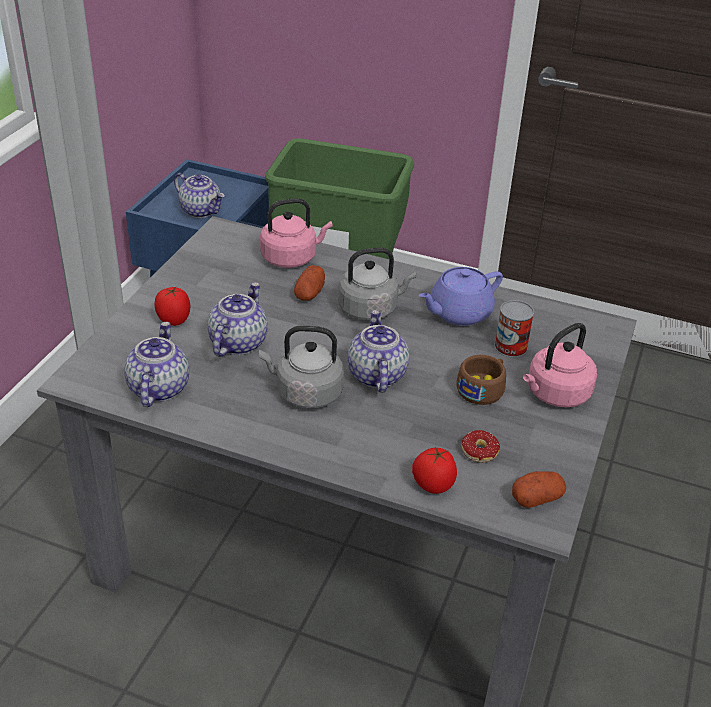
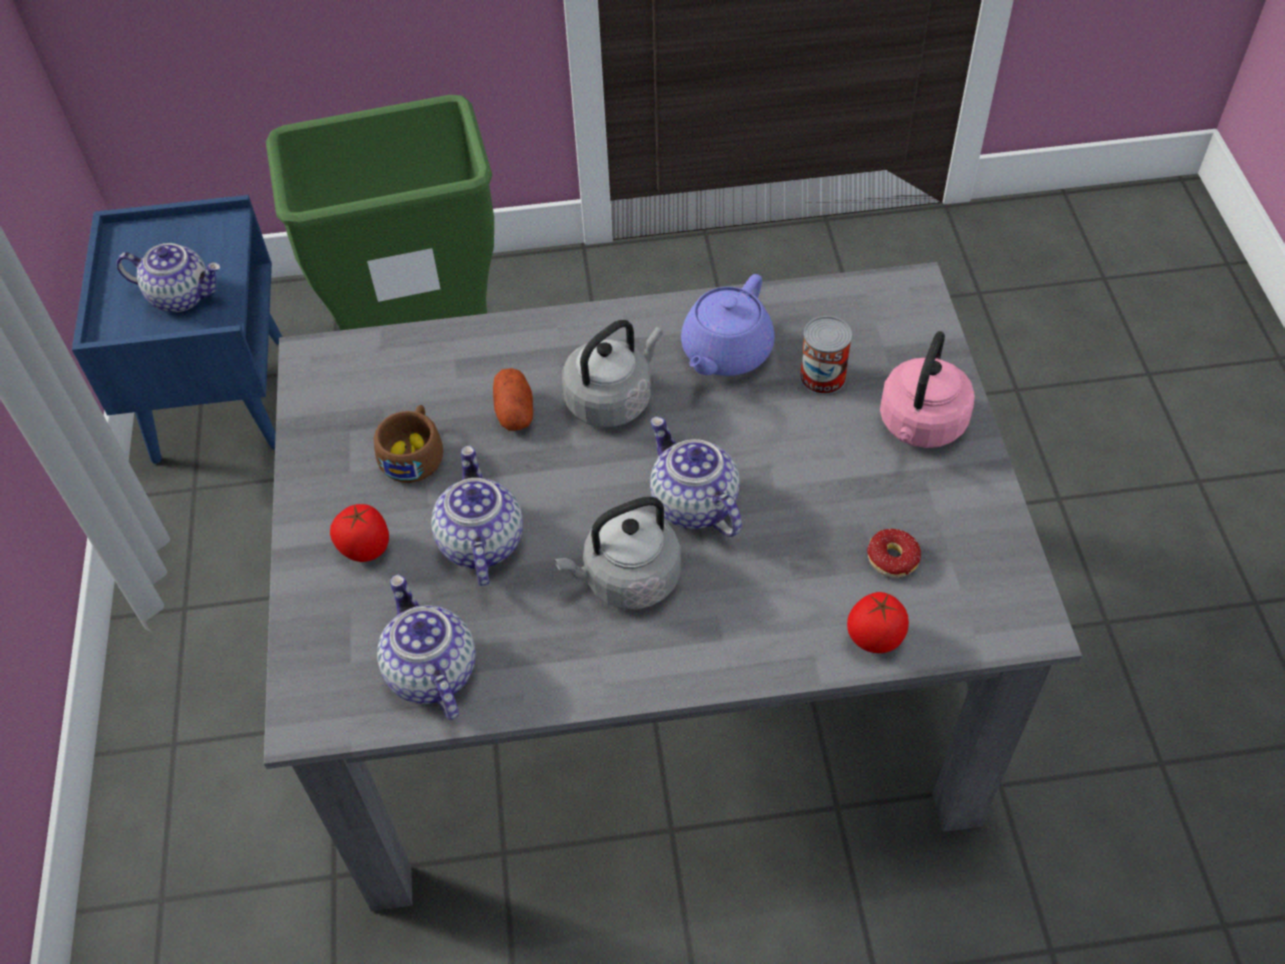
camera: 25 degrees left, 15 degrees up
pink kettle [260,198,333,268] -> none
brown cup [456,355,506,405] -> brown cup moved to [374,405,443,483]
potato [512,471,566,508] -> none

